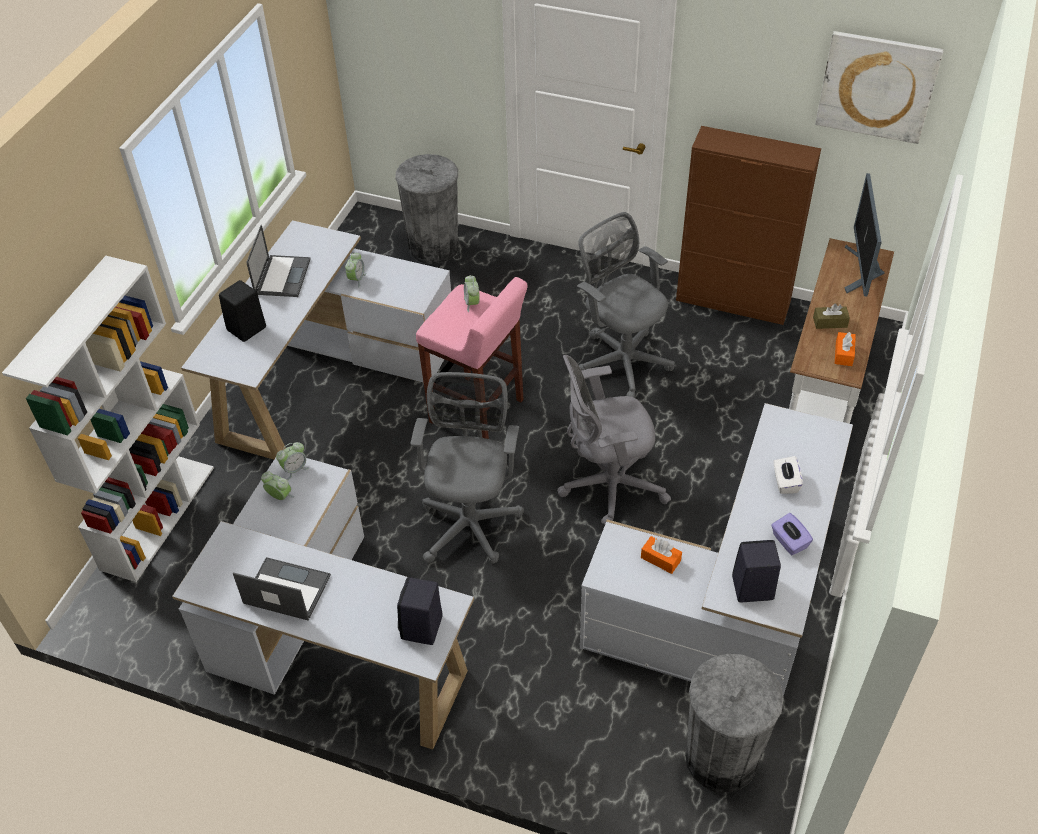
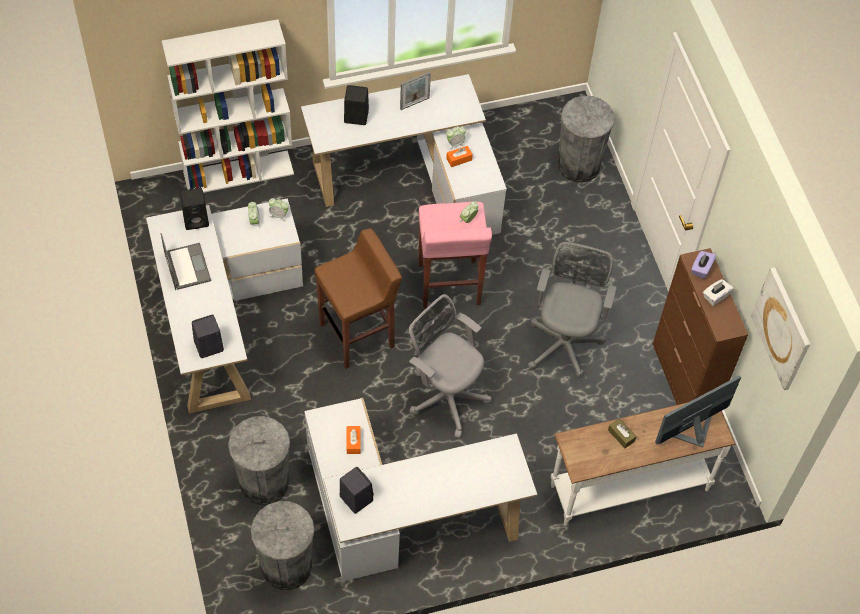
camera: 50 degrees right, 10 degrees up
laptop [246,225,311,297] -> picture frame [400,72,431,110]
grey office chair [410,372,524,564] -> brown stool [314,228,402,369]
purple tissue box [771,513,813,555] -> purple tissue box moved to [691,251,716,279]
white tissue box [773,456,803,494] -> white tissue box moved to [703,279,734,306]
orange tissue box [835,332,856,366] -> orange tissue box moved to [446,146,473,167]
none -> black speaker [180,188,209,230]
none -> grey trash can [228,416,290,506]

